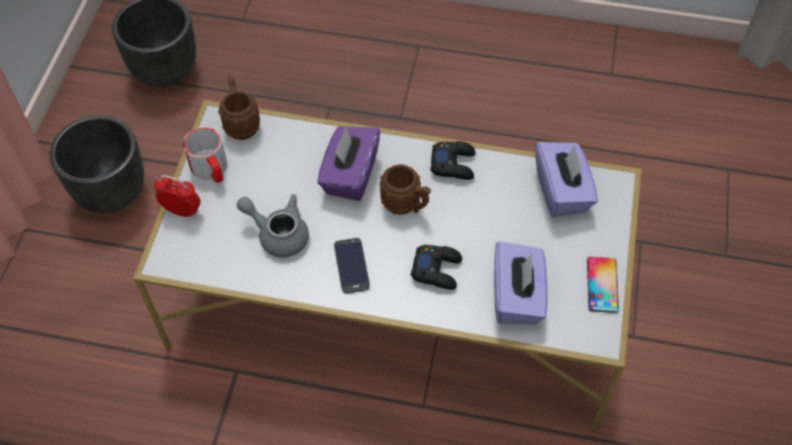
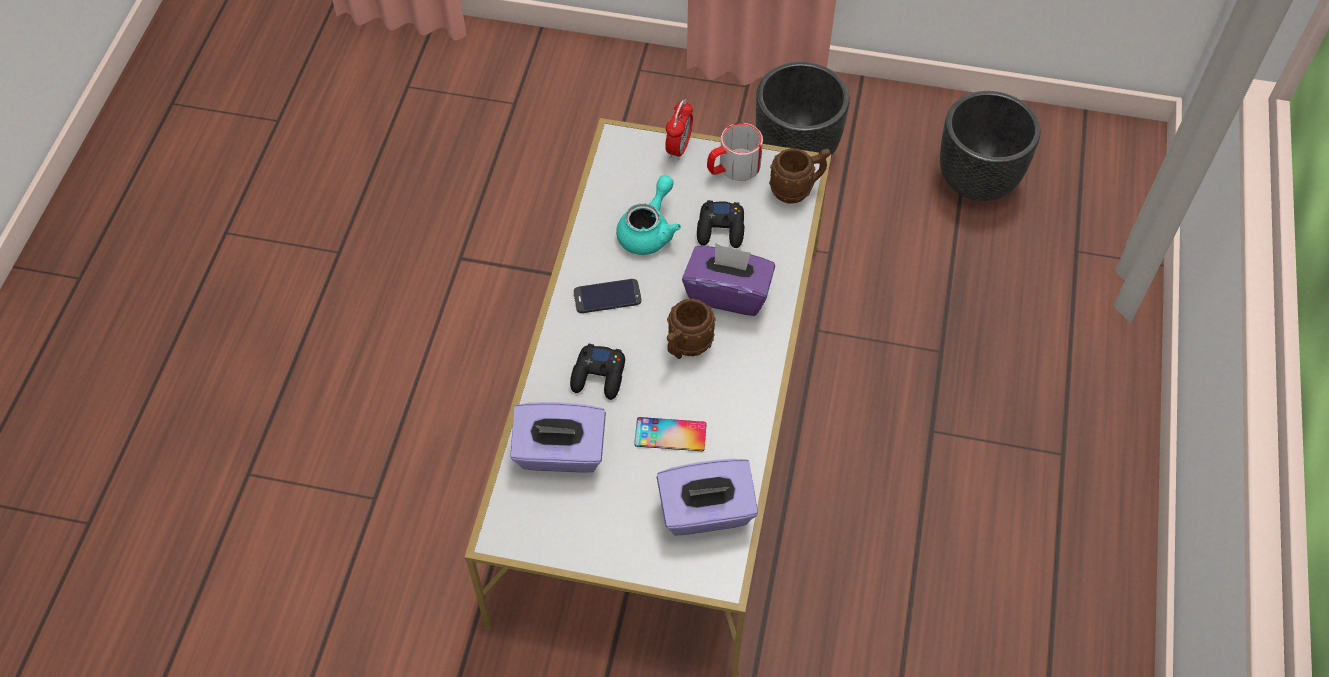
camera: 90 degrees right, 0 degrees up
grey teapot [236,194,309,257] -> turquoise teapot [616,175,681,255]
black game controller [430,141,476,180] -> black game controller moved to [697,200,744,248]
phone [587,257,619,313] -> phone moved to [634,417,706,451]

